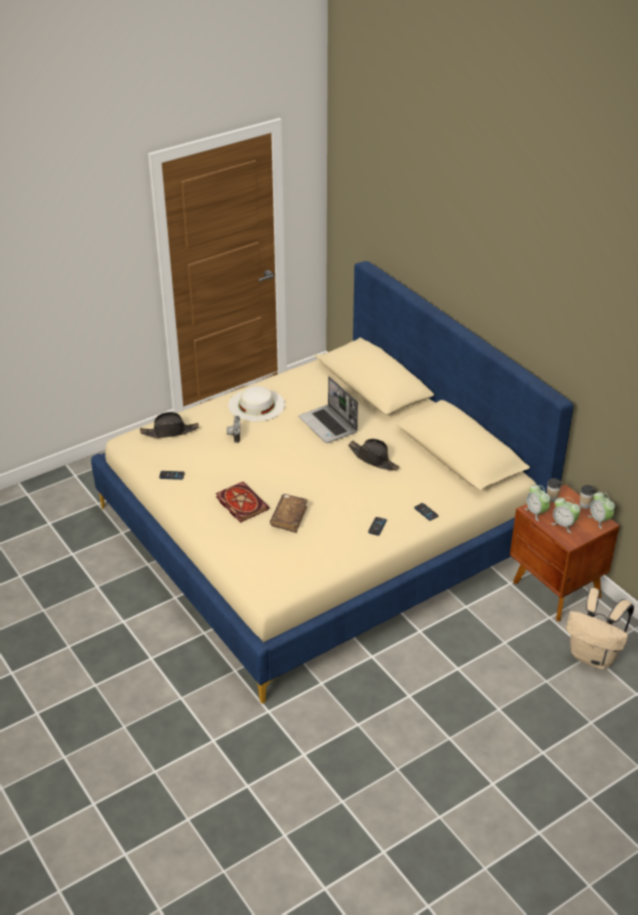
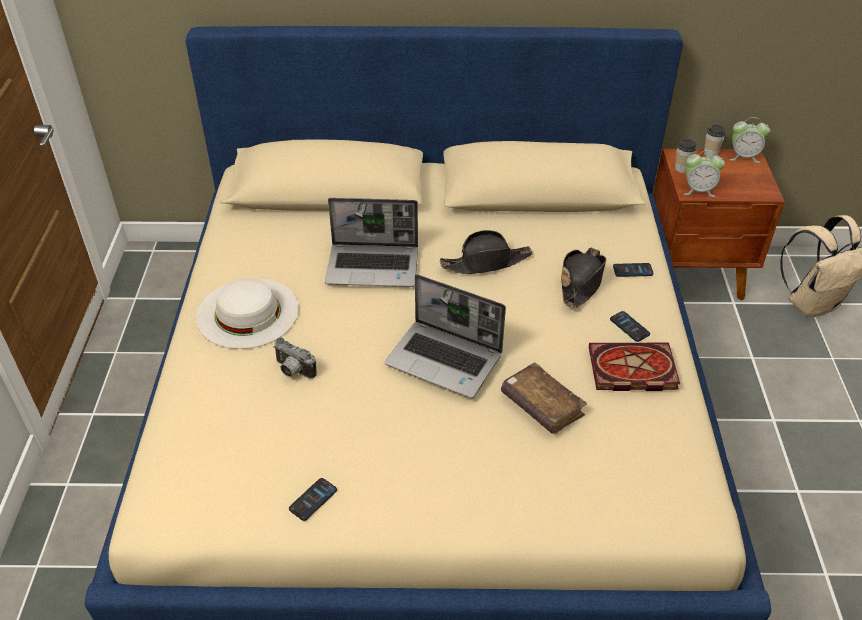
camera: 55 degrees left, 5 degrees up
black hat [140,412,199,438] -> black hat moved to [561,247,606,308]
book [215,482,269,522] -> book moved to [589,343,680,391]
alarm clock [551,497,581,533] -> none
none -> laptop [384,274,506,398]

